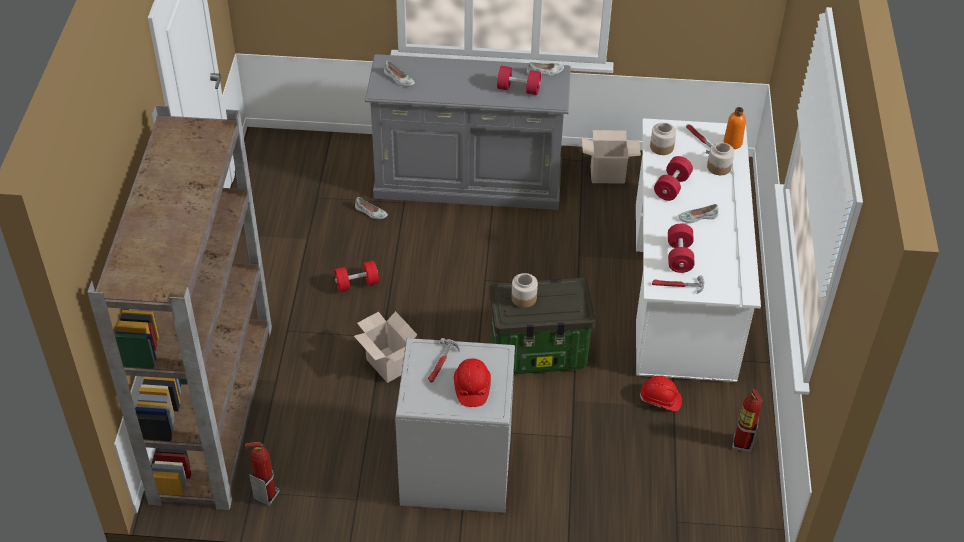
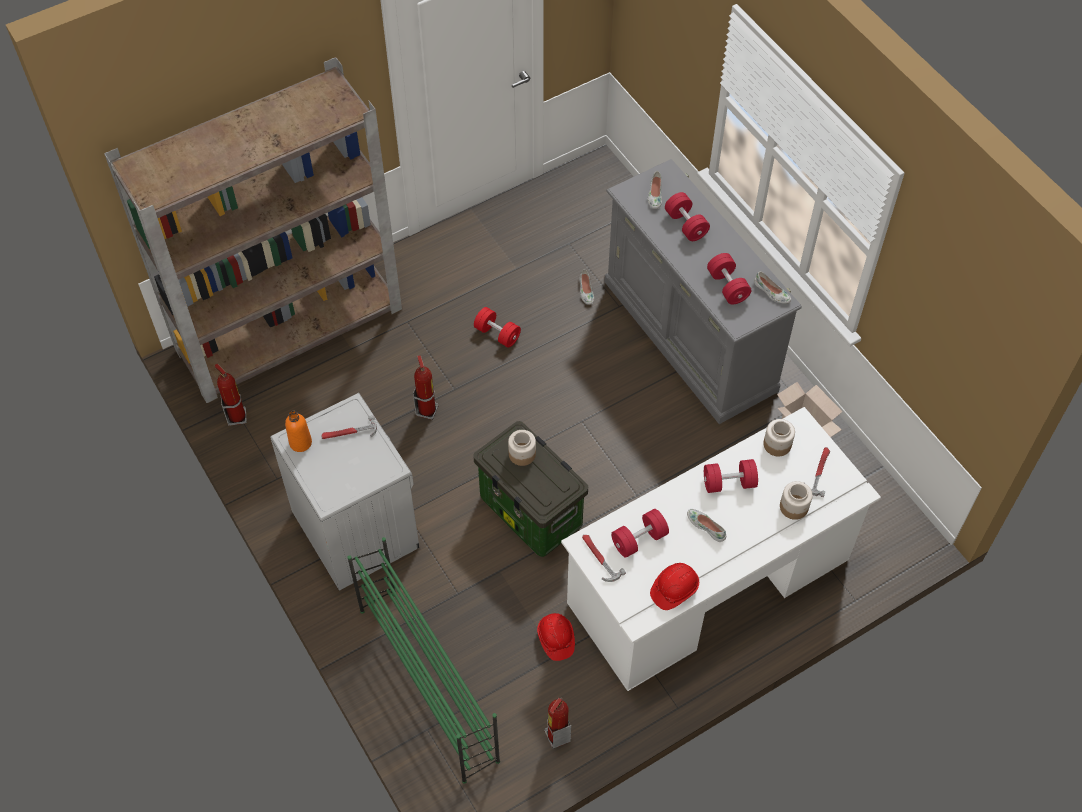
camera: 55 degrees right, 10 degrees up
cardboard box [354,311,417,383] -> fire extinguisher [413,355,439,420]
red hard hat [454,358,491,407] -> red hard hat moved to [650,563,699,610]
orange bottle [723,107,746,149] -> orange bottle moved to [285,411,312,452]
none -> green shoe rack [347,537,500,784]
none -> red dumbbell [665,192,710,241]

